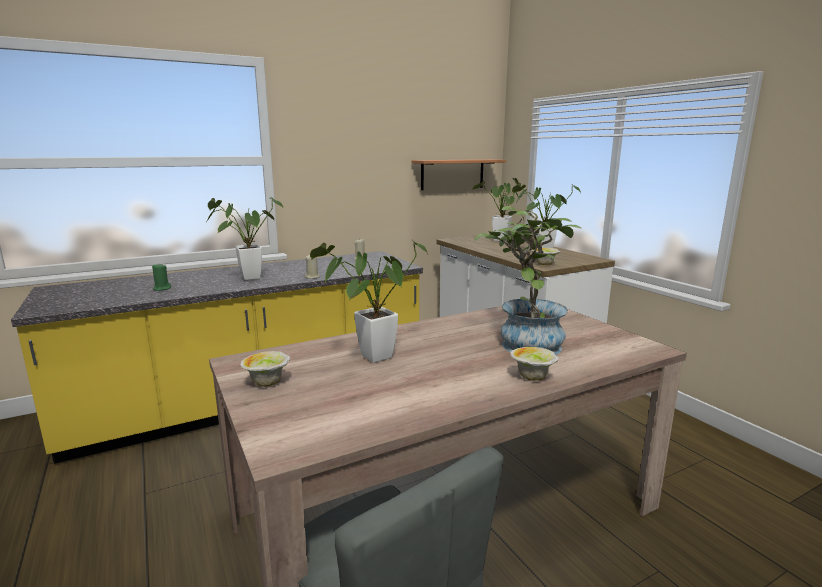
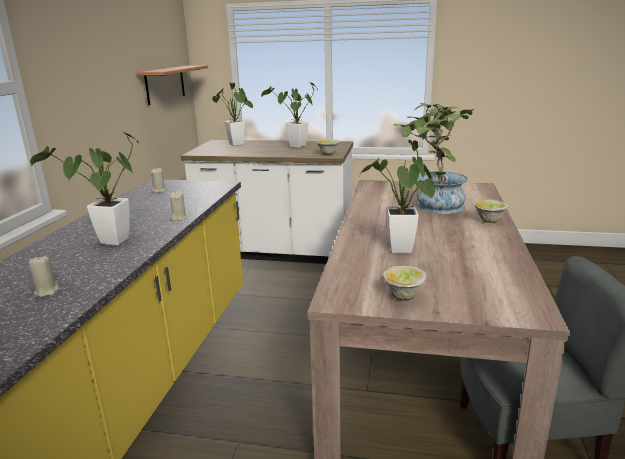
camera: 50 degrees left, 5 degrees up
green candle [152,263,171,291] -> beige candle [29,256,59,297]

